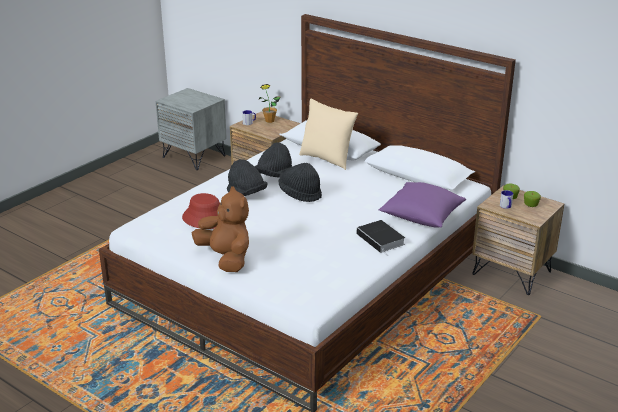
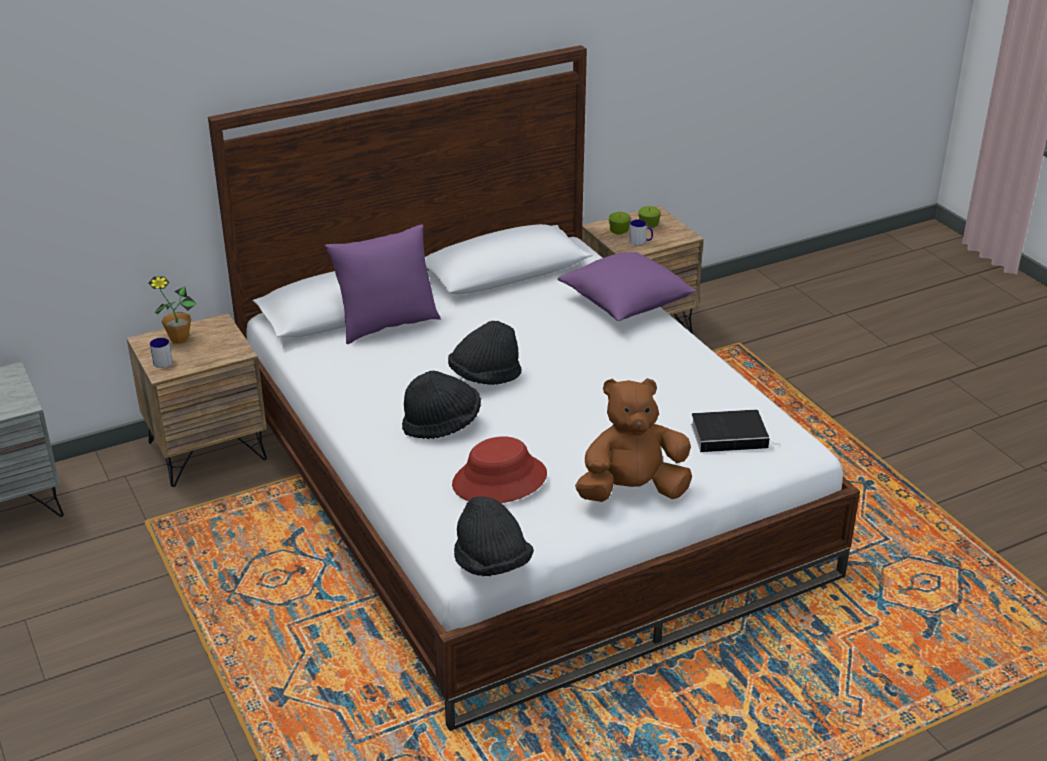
camera: 65 degrees left, 5 degrees up
black hat [255,142,292,178] -> black hat moved to [454,496,534,576]
beige pillow [299,99,358,170] -> purple pillow [325,224,441,344]
book [357,220,405,256] -> book moved to [691,410,778,452]

